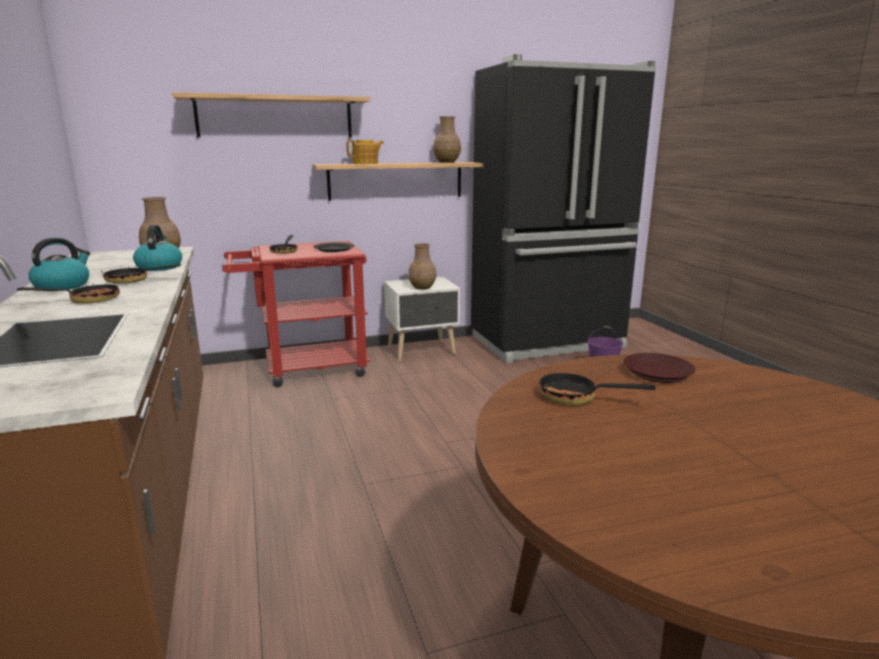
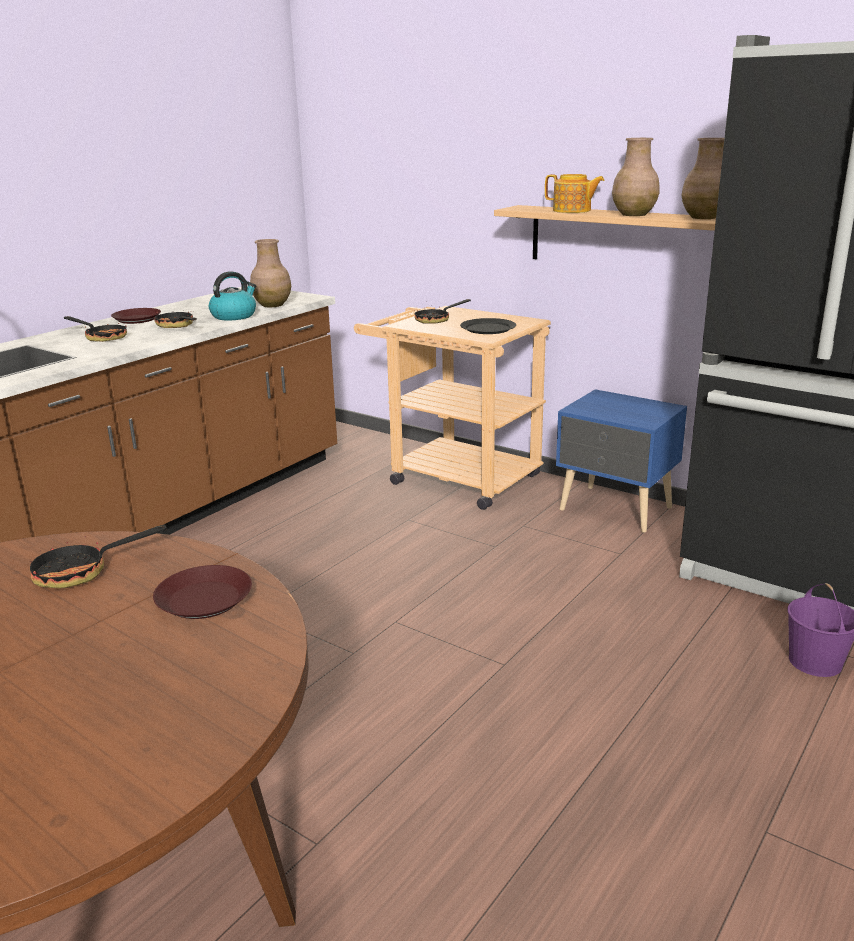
camera: 55 degrees right, 5 degrees up
kettle [28,238,90,291] -> brown plate [111,308,161,324]
shelf [172,92,370,137] -> none
red cart [223,241,370,388] -> beige cart [354,306,551,510]
white nightstand [384,277,460,361] -> blue nightstand [556,389,687,533]
brown vase [408,243,436,290] -> brown vase moved to [612,138,660,216]
frying pan [538,370,656,406] -> frying pan turned 105 degrees counterclockwise [30,525,167,589]

